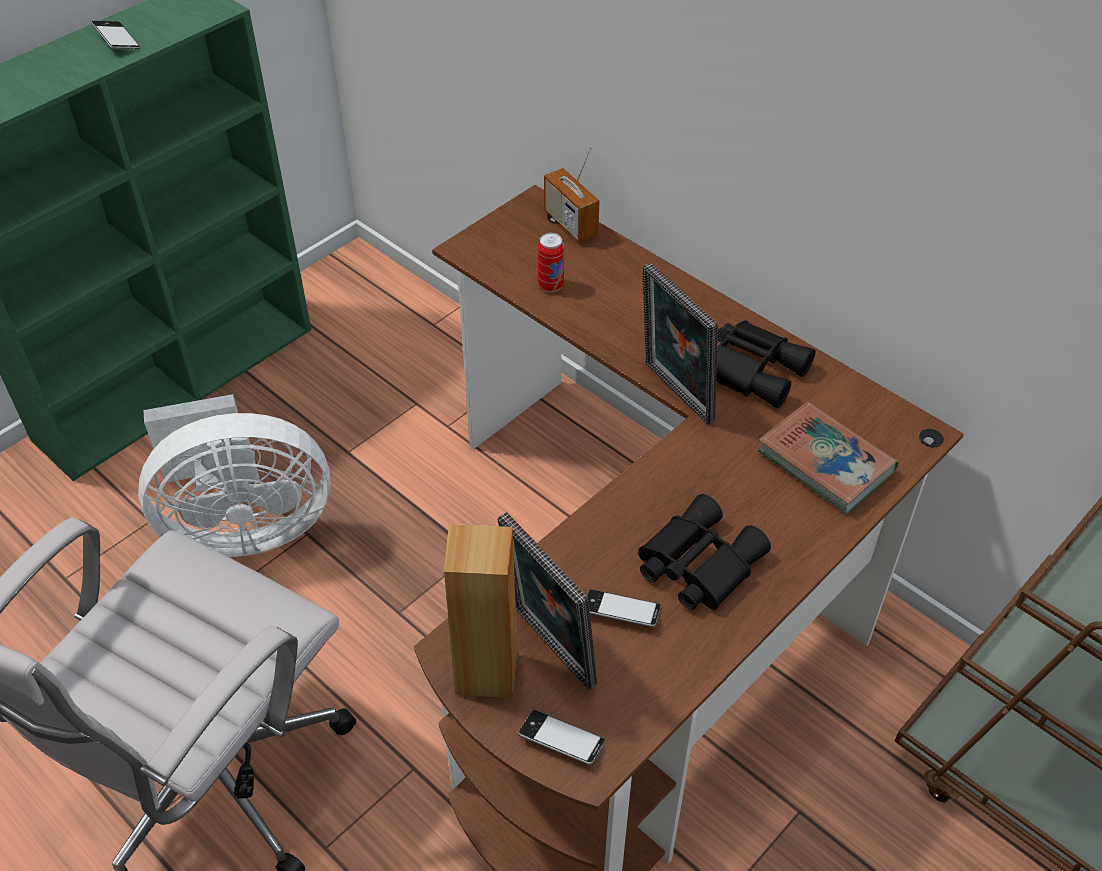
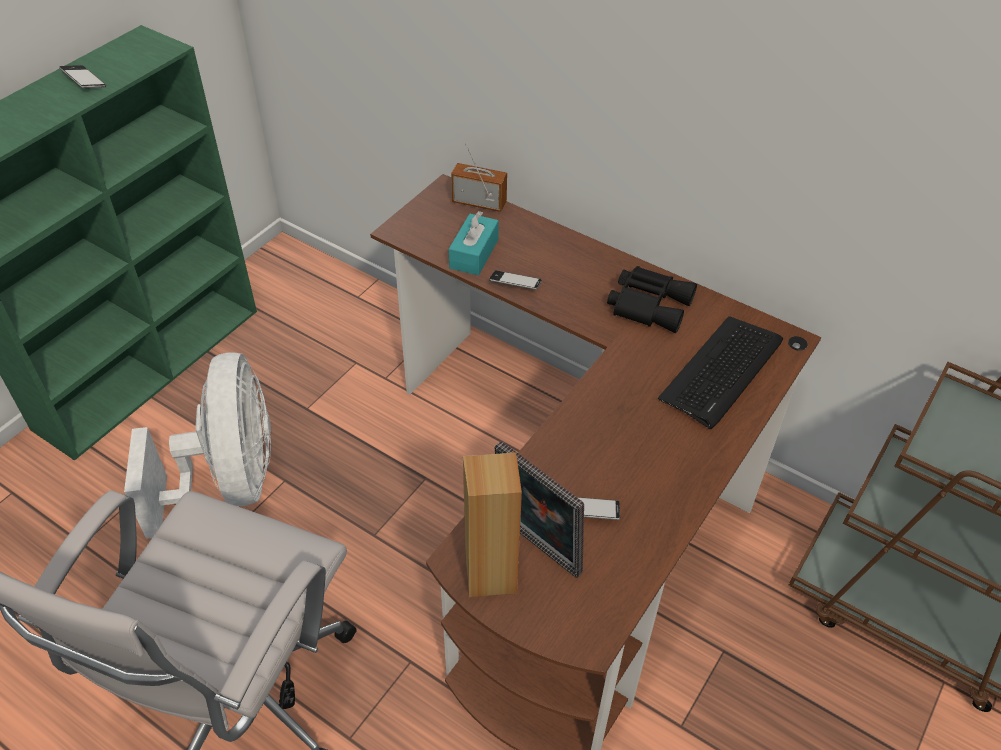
camera: 10 degrees left, 0 degrees up
white fan [138,394,330,557] -> white fan turned 75 degrees counterclockwise [124,352,271,539]
phone [518,710,605,765] -> phone moved to [489,270,542,290]
can [538,233,564,292] -> turquoise tissue box [449,211,499,276]
radio [544,147,599,243] -> radio turned 150 degrees clockwise [451,143,507,212]
black binoculars [638,494,771,610] -> none
picture frame [642,263,718,424] -> none
book [758,402,898,514] -> keyboard [658,316,783,429]

